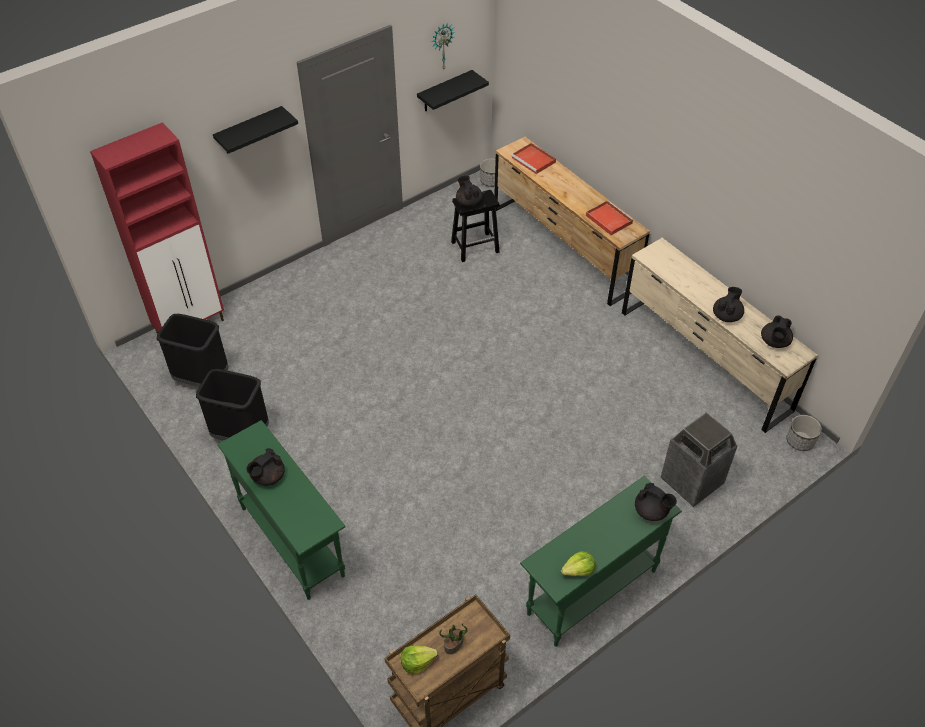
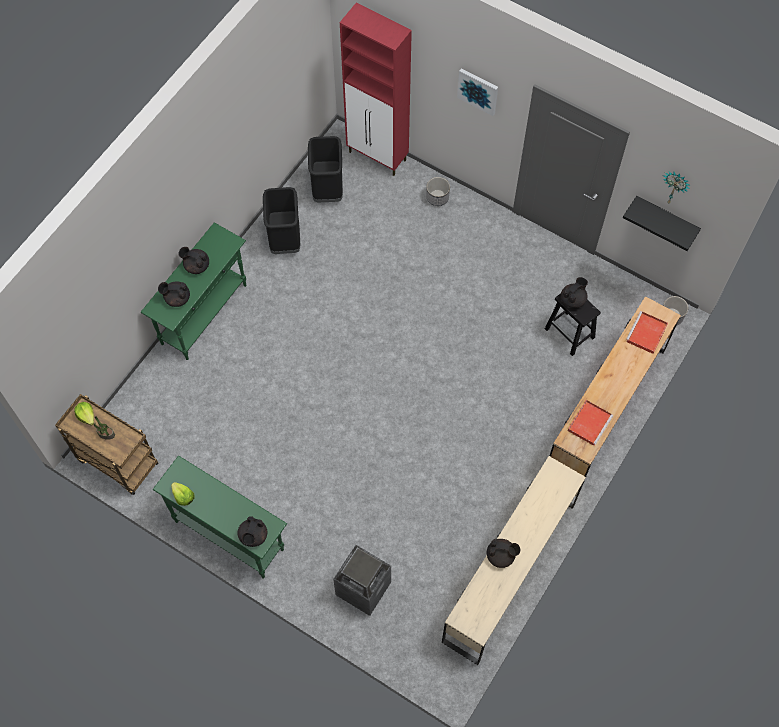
camera: 70 degrees right, 15 degrees up
black shelf [213,106,298,154] -> picture [457,68,498,116]
black teapot [761,315,793,348] -> black teapot moved to [158,281,190,307]
planter [786,415,822,451] -> planter moved to [427,177,450,206]

